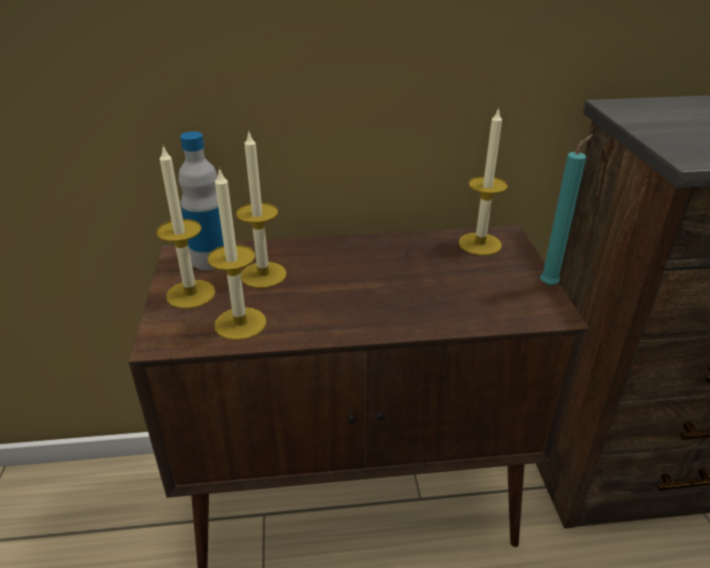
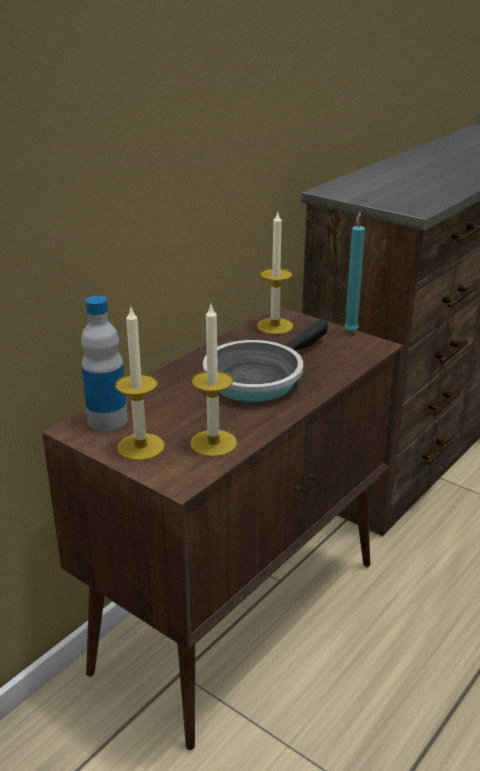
camera: 45 degrees left, 5 degrees down
candle [236,133,287,288] -> none
none -> frying pan [203,320,328,403]

